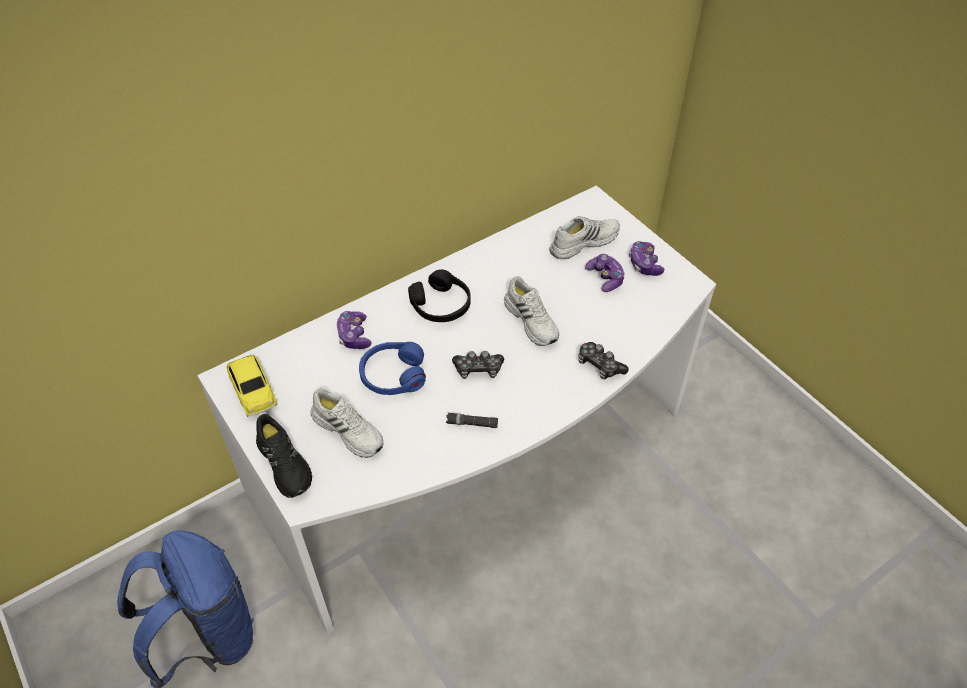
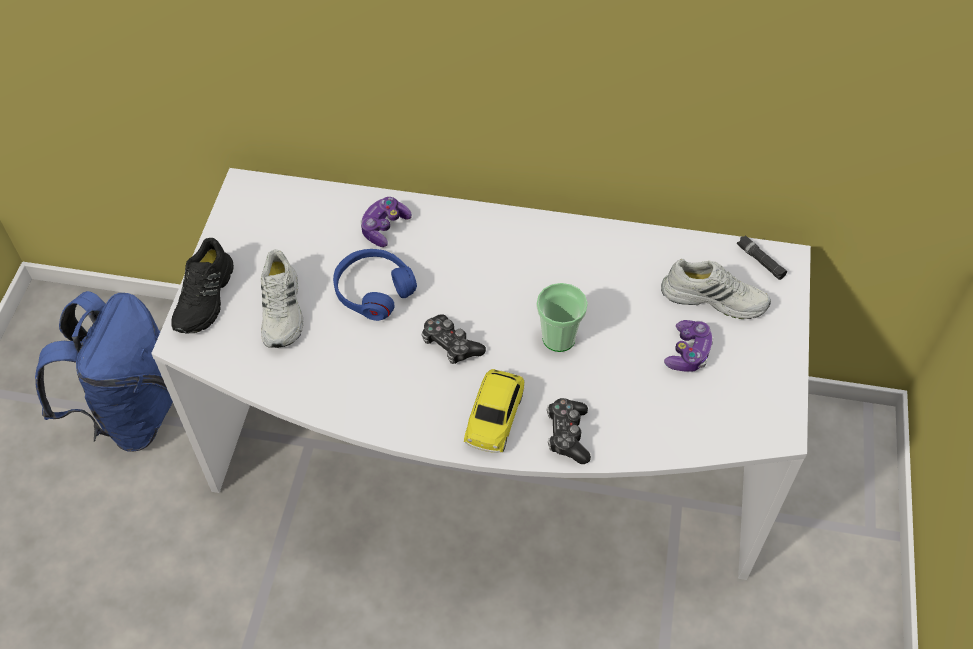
camera: 45 degrees right, 5 degrees up
toy car [227,355,277,417] -> toy car moved to [464,369,524,453]
black headphones [408,270,471,322] -> none
black flashlight [446,413,498,428] -> black flashlight moved to [737,235,787,280]
white shoe [504,276,559,346] -> cup [536,283,588,352]
game controller [629,241,664,276] -> none

